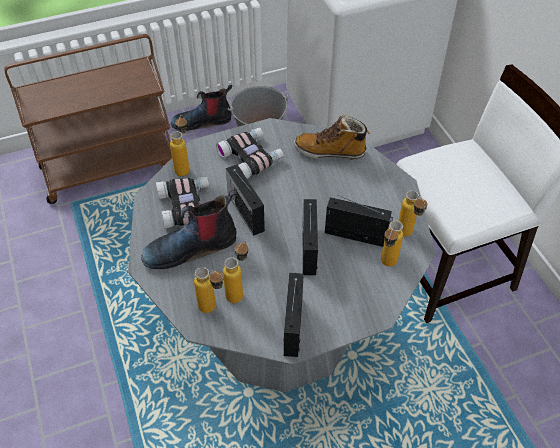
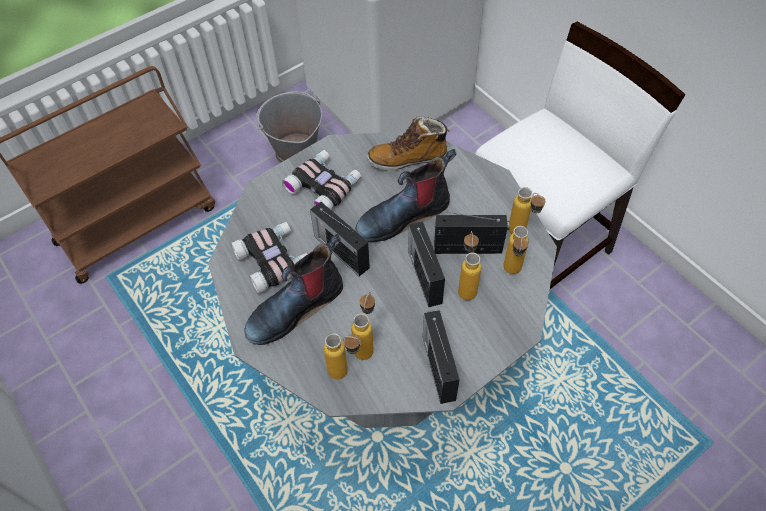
camera: 15 degrees left, 5 degrees up
bottle [170,115,190,176] -> bottle moved to [458,231,481,300]
boot [171,85,232,131] -> boot moved to [355,149,456,242]

